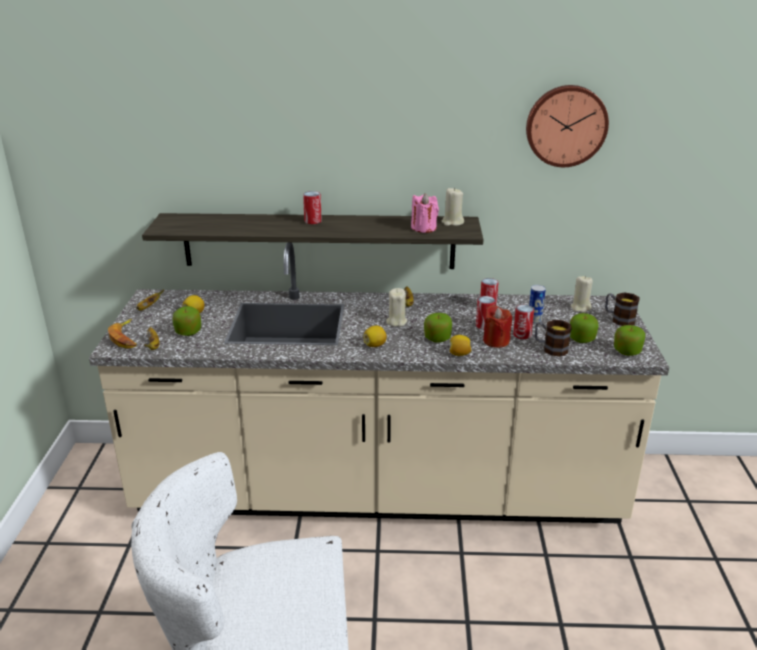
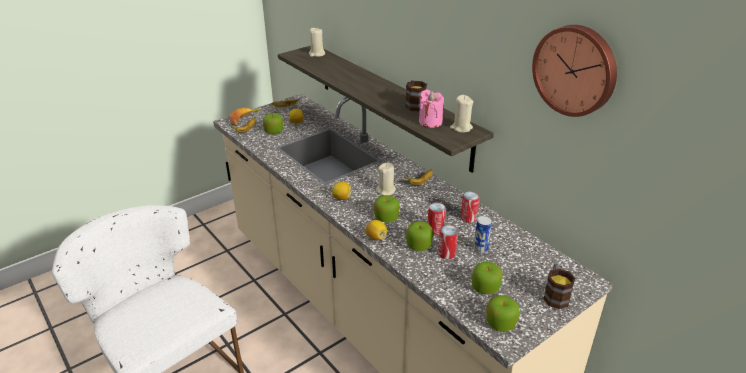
camera: 50 degrees right, 5 degrees up
can [303,191,322,224] -> none
red candle [483,305,512,348] -> apple [406,221,433,251]
mug [535,320,572,357] -> mug moved to [405,80,427,111]
beige candle [571,276,593,313] -> beige candle moved to [309,27,325,57]

